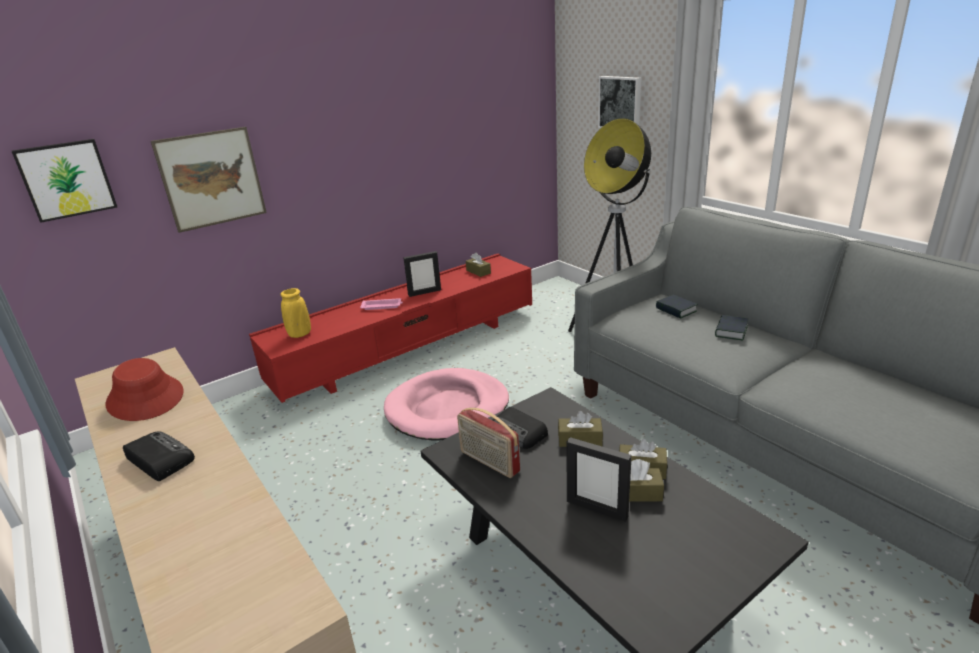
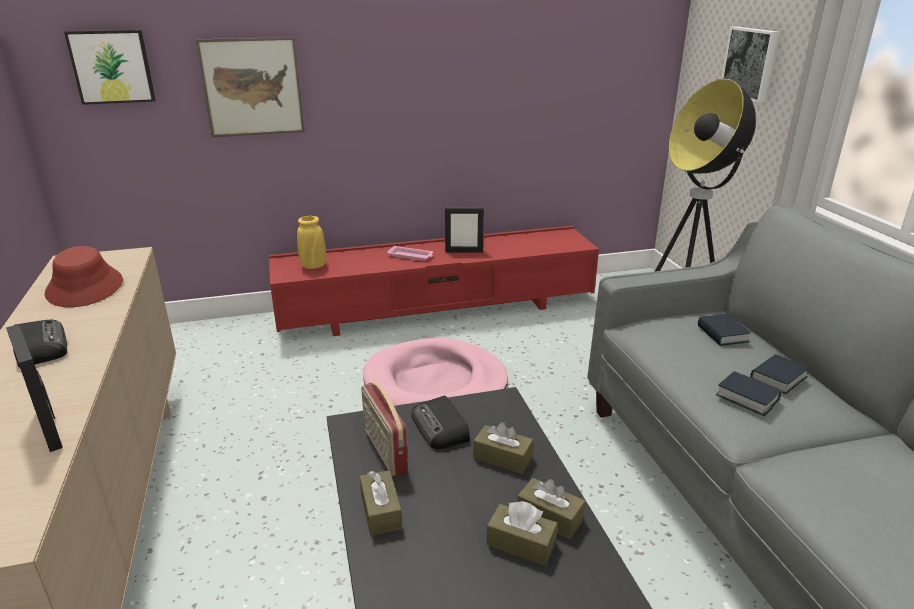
camera: 20 degrees right, 0 degrees up
brown tissue box [466,252,491,277] -> brown tissue box moved to [360,470,402,536]
picture frame [566,437,632,522] -> picture frame moved to [6,324,63,452]
none -> book [716,371,782,416]

